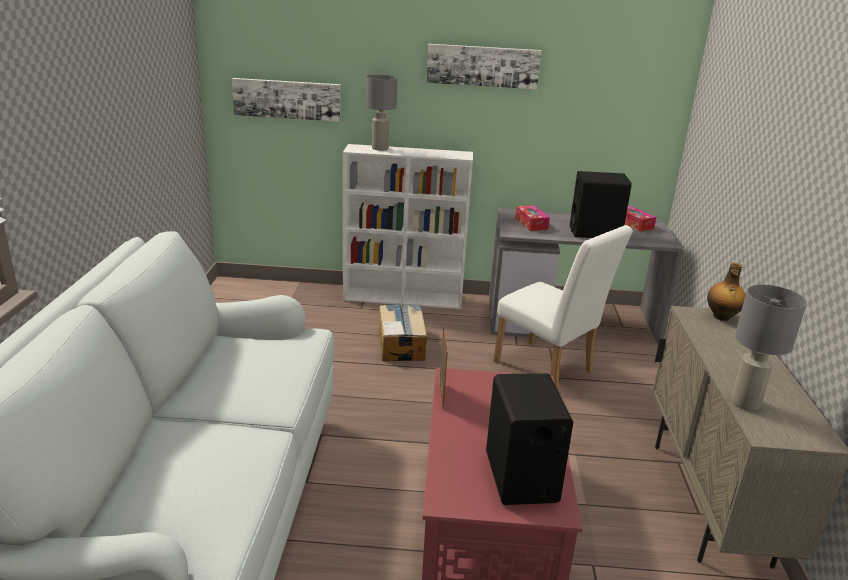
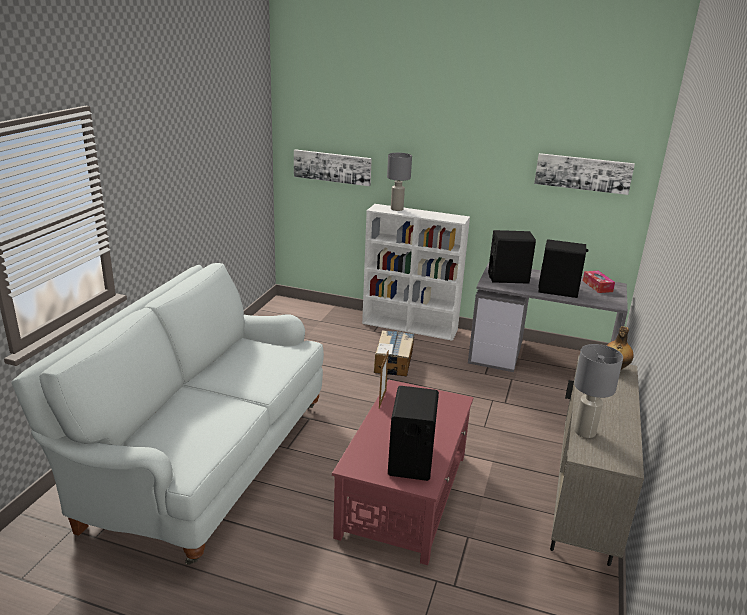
camera: 15 degrees right, 0 degrees up
picture [426,44,541,89] -> picture moved to [534,153,635,195]
white chair [493,225,633,392] -> none
tissue box [515,205,550,231] -> black speaker [488,230,536,284]

